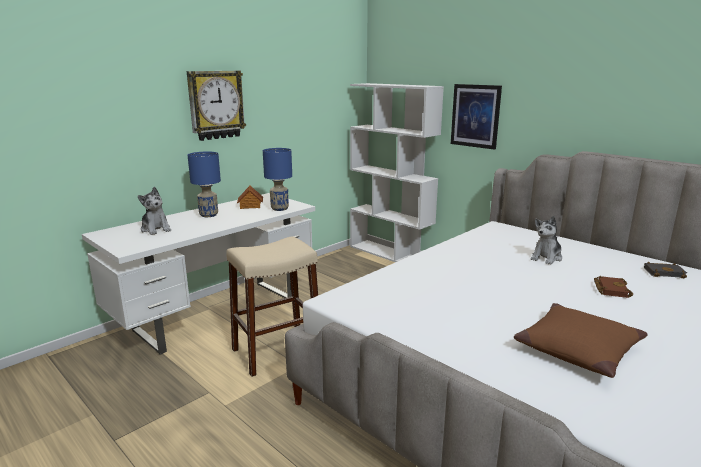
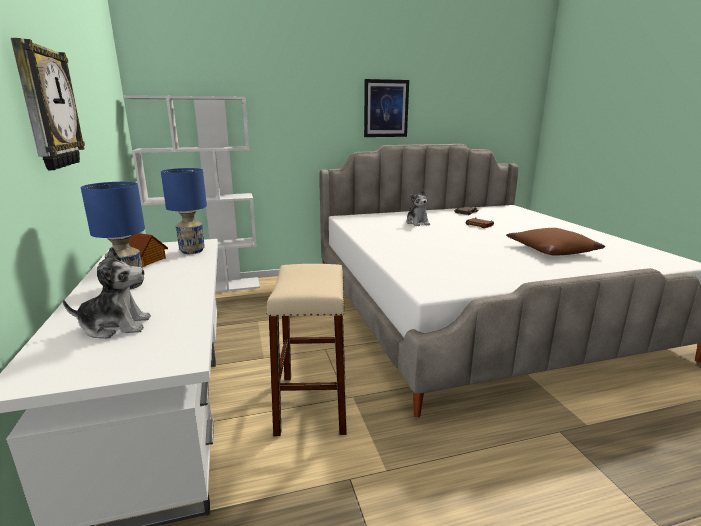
camera: 60 degrees left, 0 degrees up
picture [451,84,502,150] -> picture moved to [364,79,409,137]

